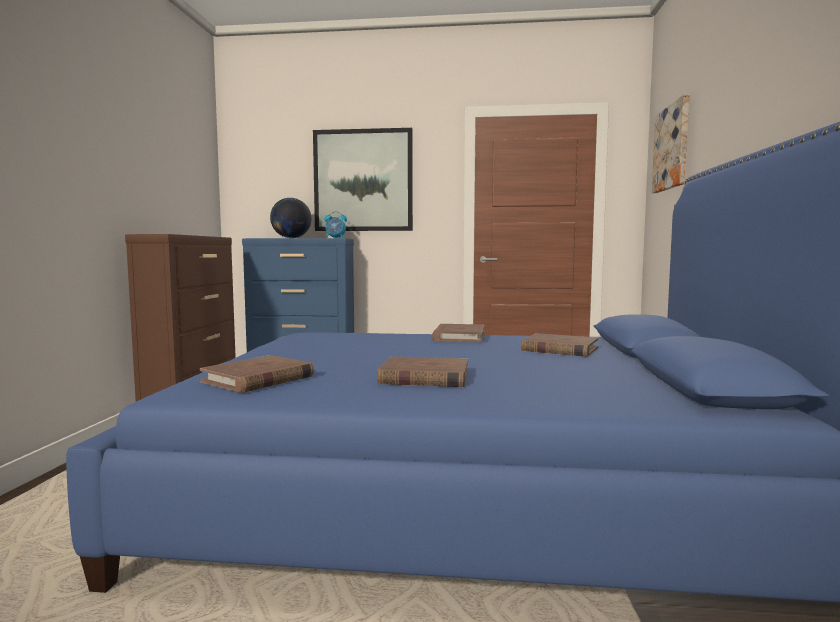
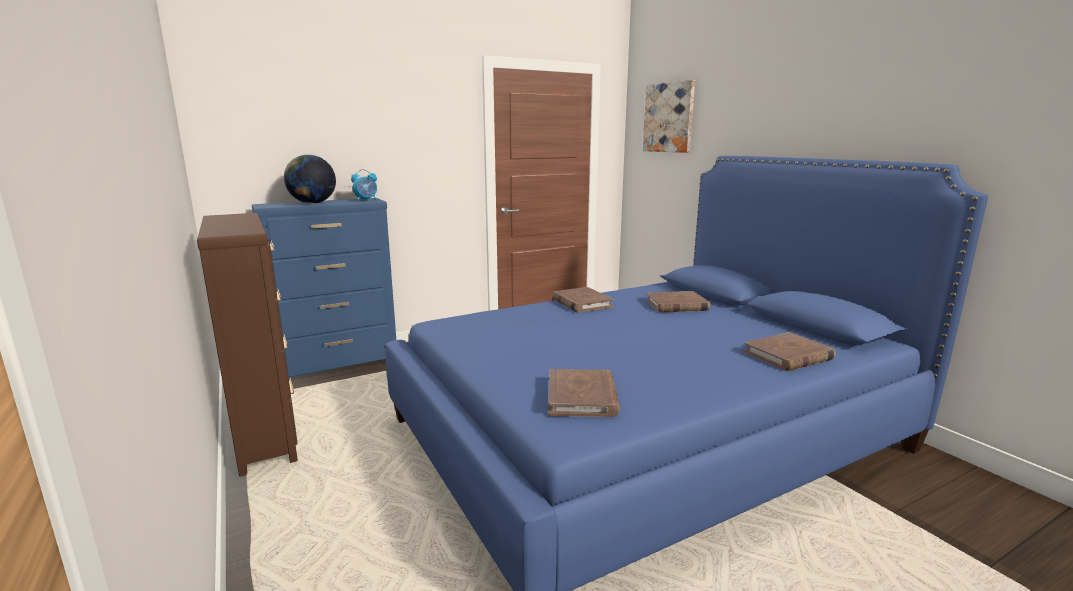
camera: 35 degrees left, 10 degrees up
picture [313,128,413,231] -> none
brown book [377,356,468,387] -> brown book moved to [744,332,836,371]

